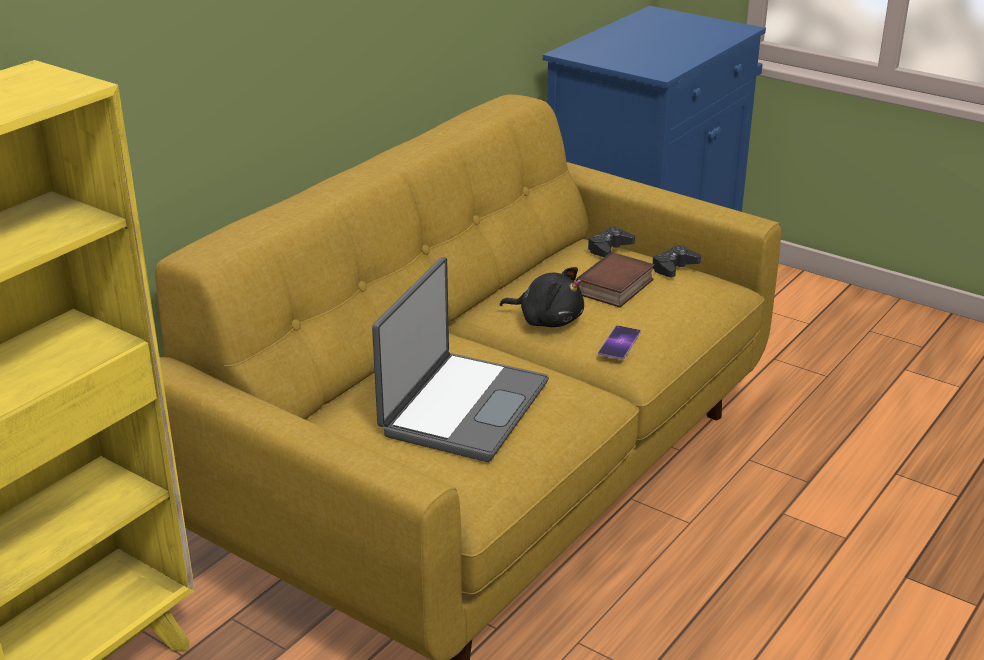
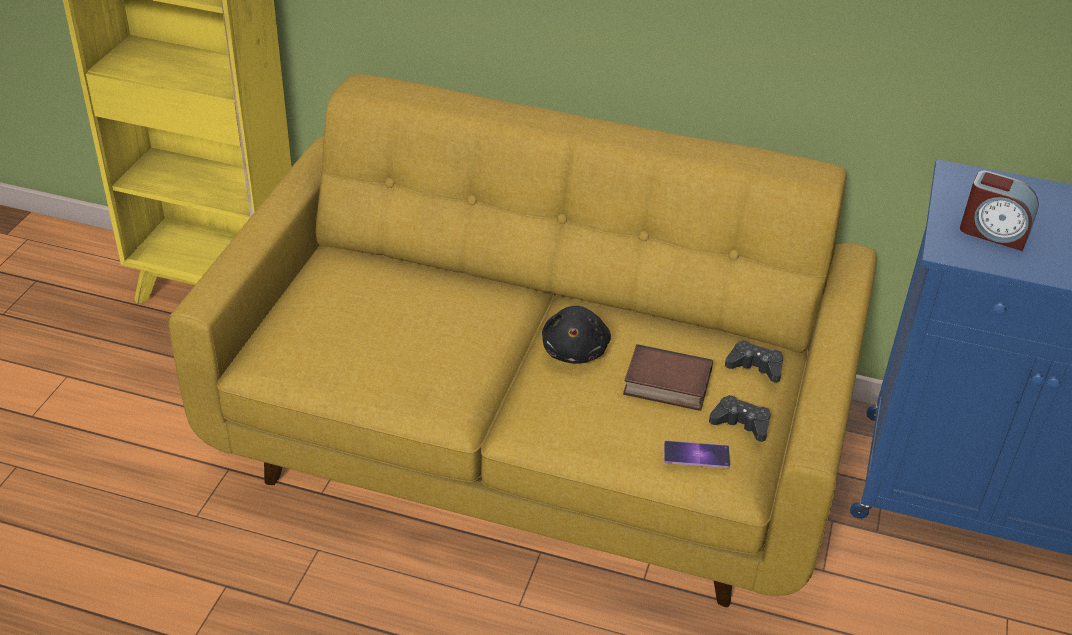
camera: 70 degrees right, 10 degrees up
laptop [372,257,549,462] -> none
phone [598,325,641,360] -> phone moved to [664,441,730,468]
none -> alarm clock [960,170,1039,251]

